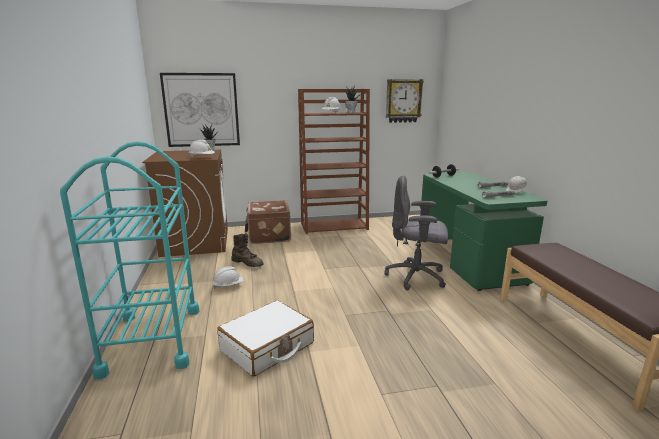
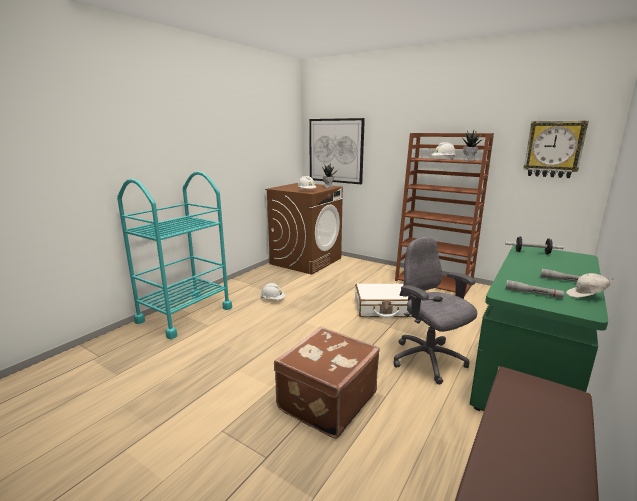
camera: 45 degrees right, 0 degrees up
white suitcase [217,300,314,376] -> white suitcase moved to [355,284,412,319]
brown boot [231,233,264,267] -> none
brown suitcase [245,200,291,244] -> brown suitcase moved to [274,327,380,439]

